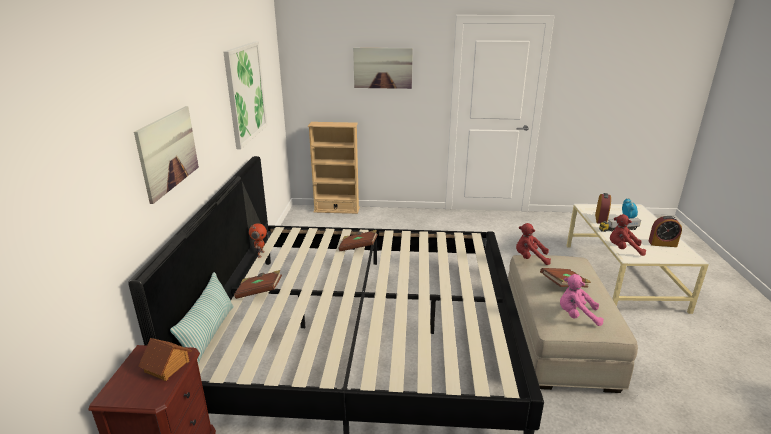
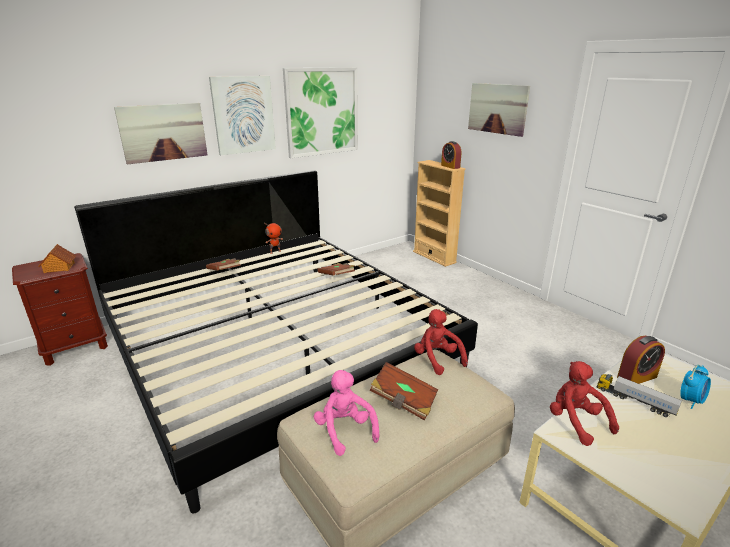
camera: 50 degrees right, 0 degrees up
pillow [170,272,234,365] -> none
alarm clock [648,216,682,247] -> alarm clock moved to [441,141,461,169]
none -> picture [209,76,276,155]

